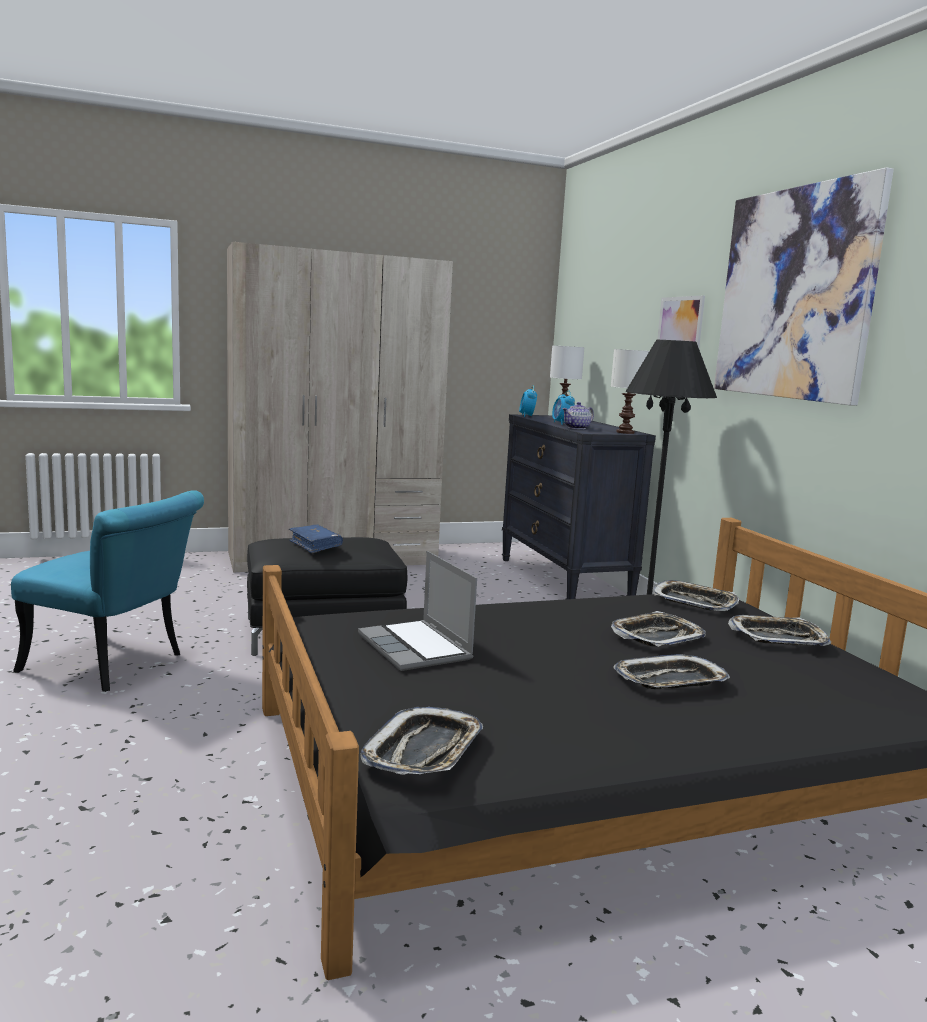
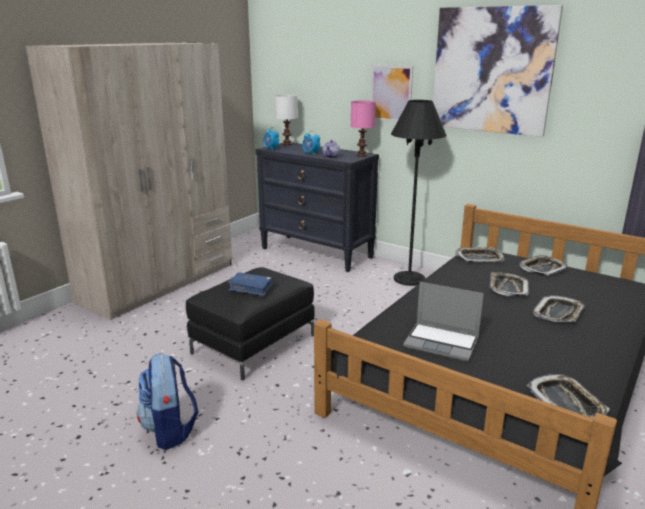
camera: 35 degrees left, 10 degrees up
turquoise chair [11,490,204,692] -> backpack [137,353,199,450]
white table lamp [611,349,649,434] -> pink table lamp [351,101,376,157]

